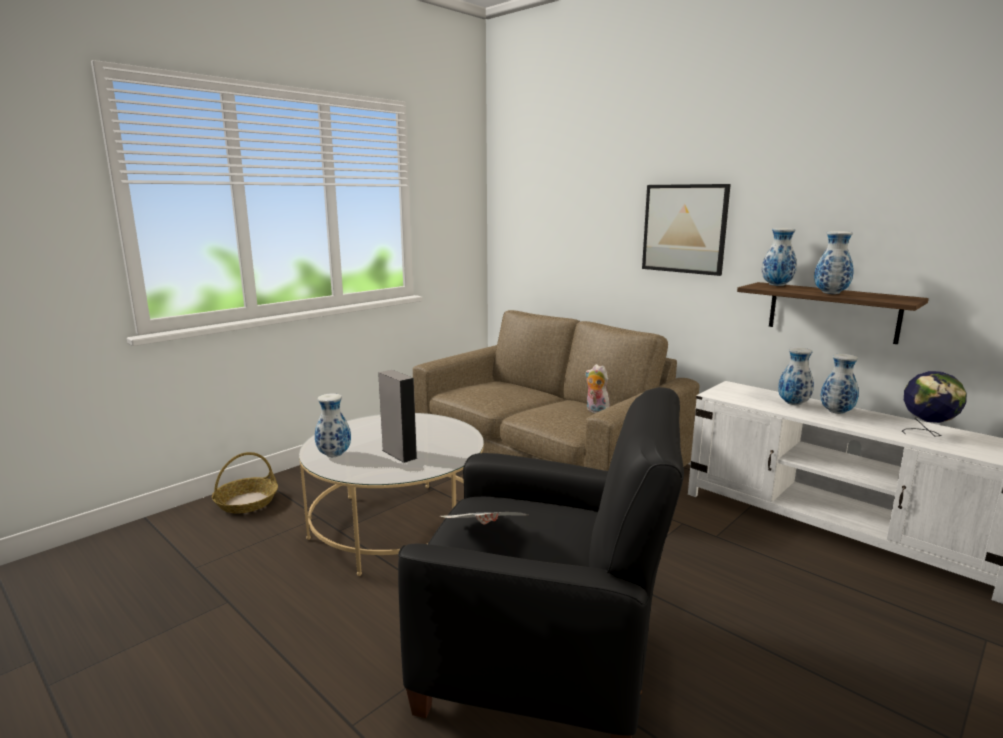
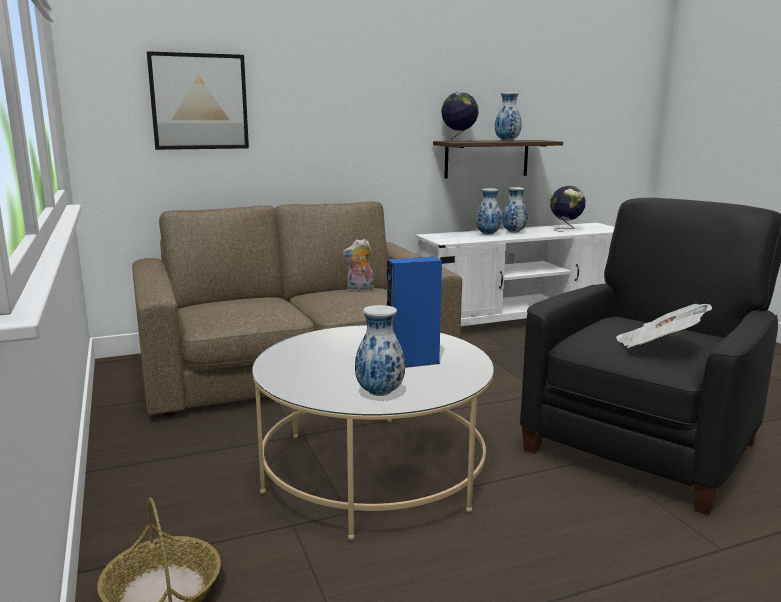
camera: 65 degrees left, 0 degrees up
grey speaker [378,370,418,463] -> blue speaker [387,257,442,368]
picture [642,184,731,276] -> picture moved to [147,51,249,150]
vase [762,228,797,286] -> globe [441,92,479,141]

